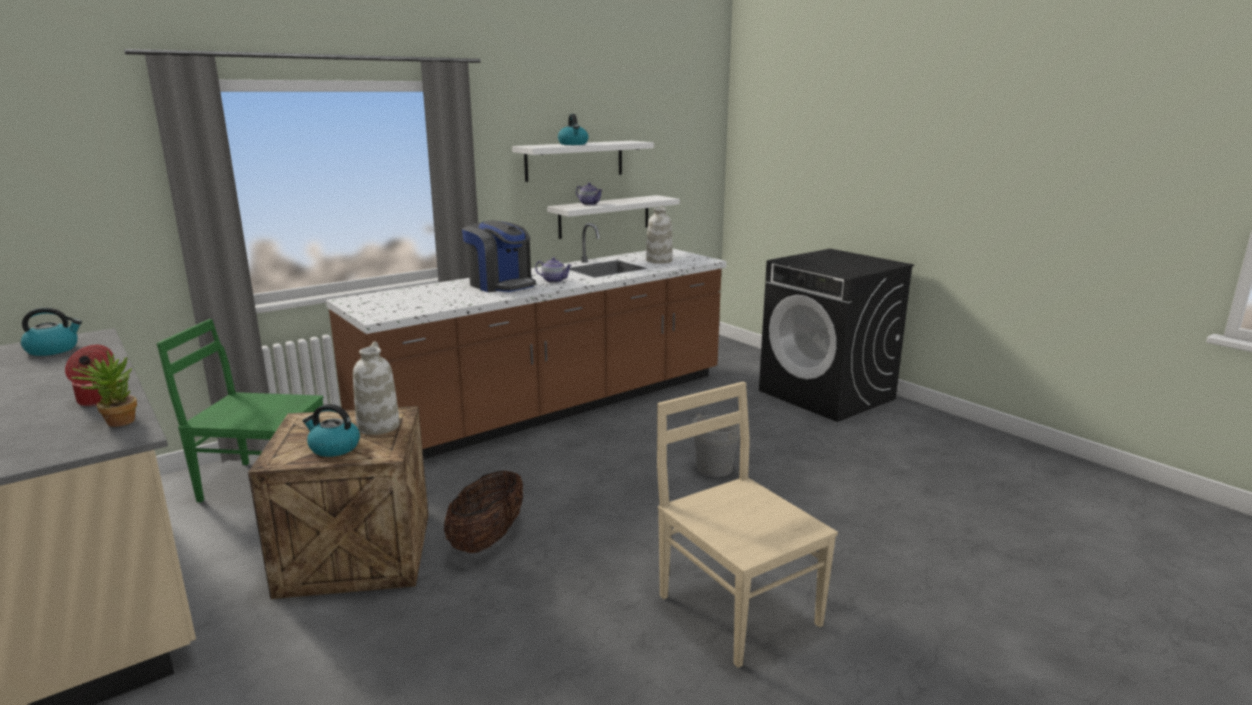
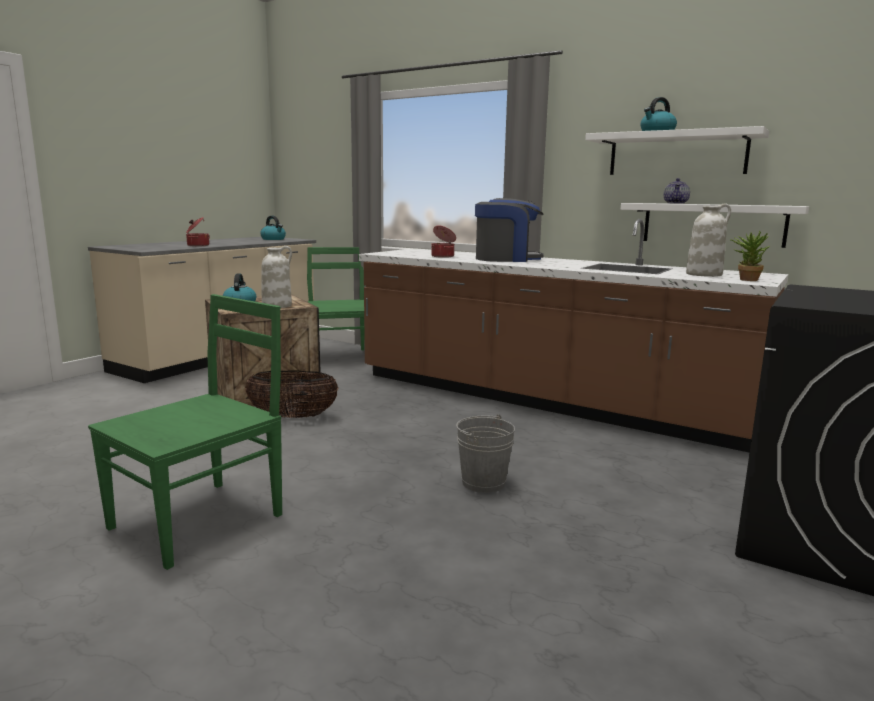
camera: 70 degrees right, 5 degrees down
potted plant [71,350,137,427] -> potted plant moved to [730,231,770,281]
coffee machine [462,220,536,292] -> coffee machine turned 120 degrees counterclockwise [475,198,544,262]
teapot [535,257,572,283] -> none
beige chair [657,382,838,668] -> green chair [88,294,282,570]
none -> cooking pot [431,225,456,258]

